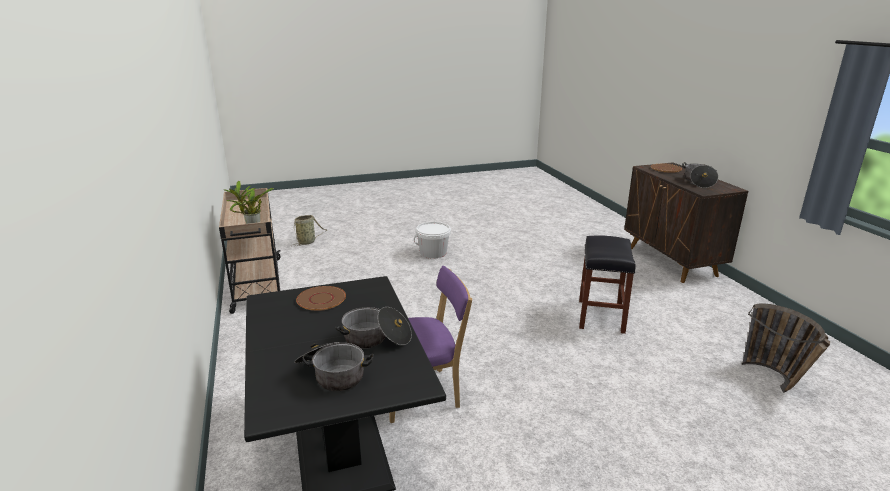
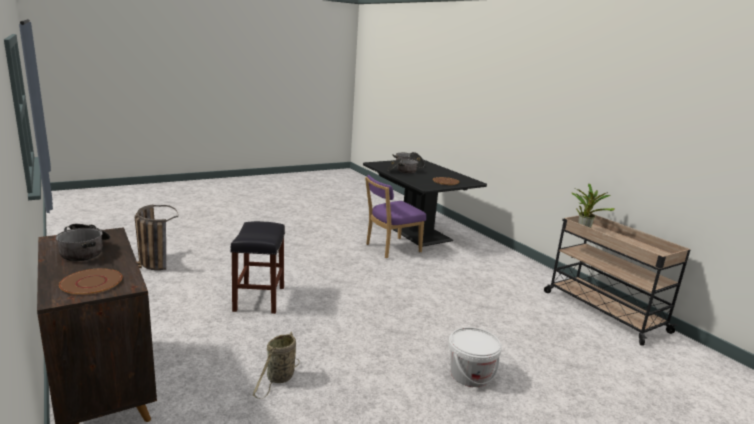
camera: 165 degrees right, 5 degrees down
basket [291,215,327,246] -> basket moved to [253,332,300,399]

